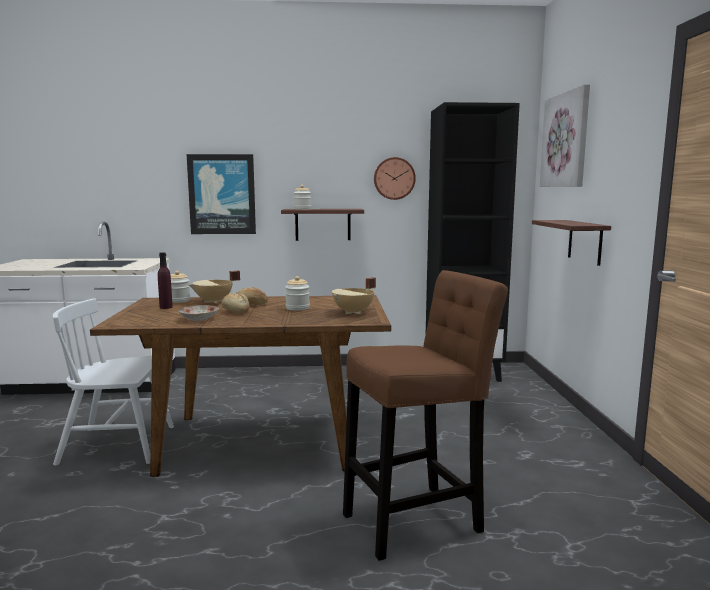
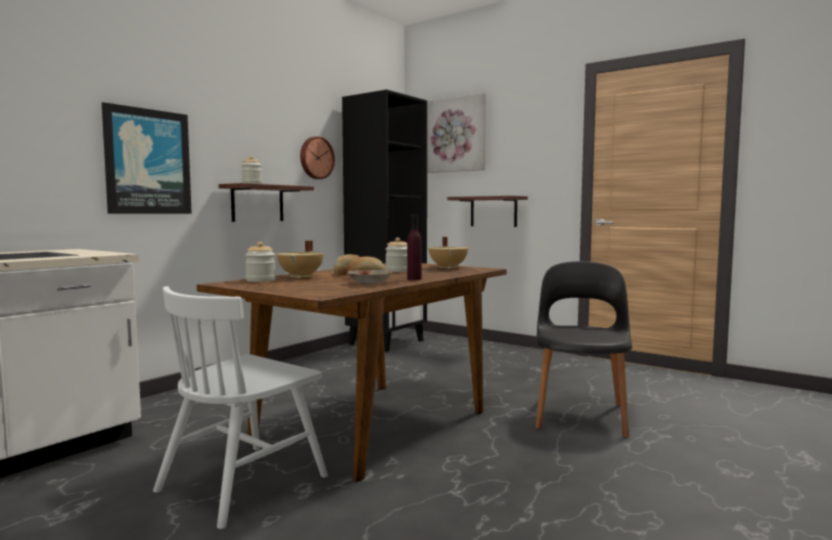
camera: 50 degrees left, 5 degrees down
purple bottle [158,252,173,309] -> purple bottle moved to [407,214,422,280]
brown stool [343,270,508,561] -> black chair [536,261,632,438]

